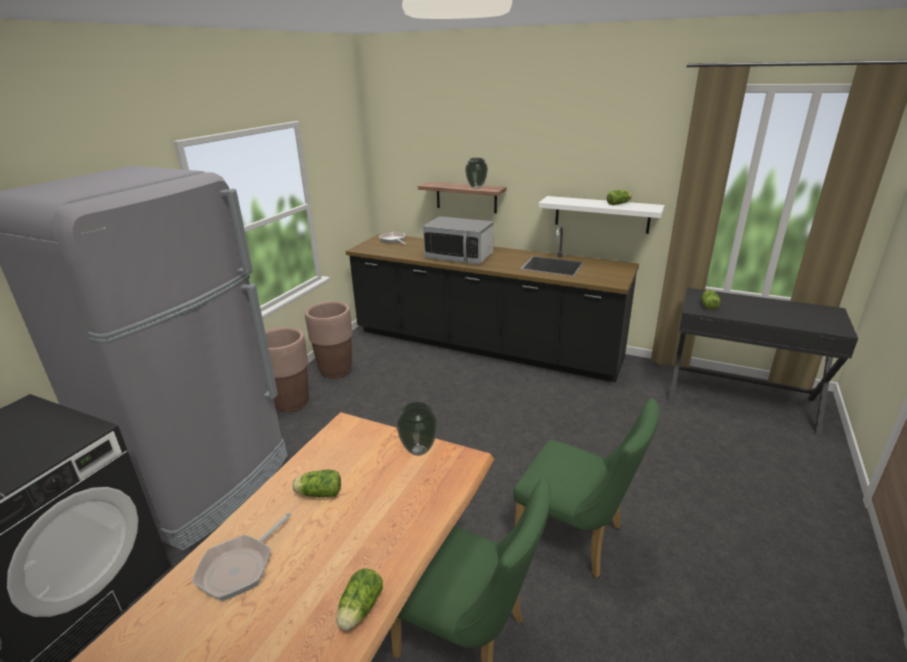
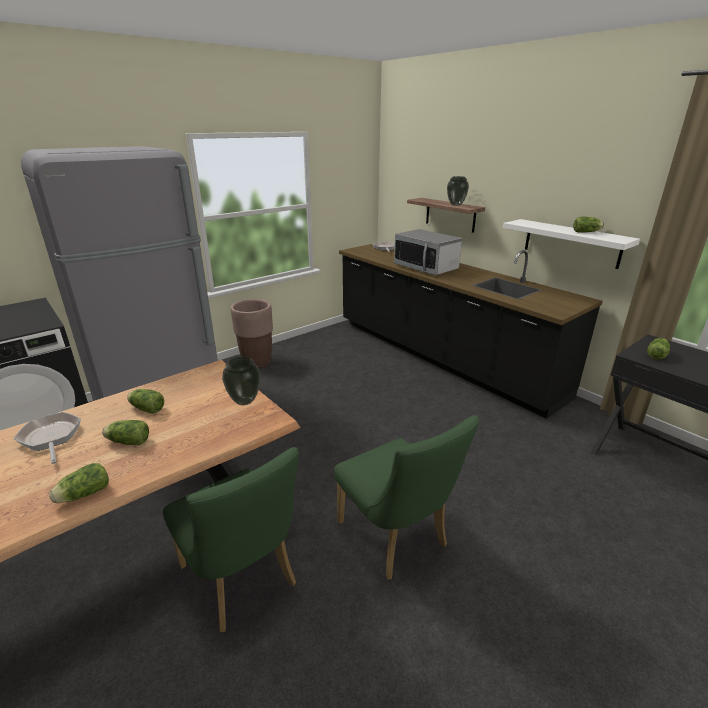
camera: 25 degrees right, 0 degrees up
frying pan [192,513,292,601] -> frying pan turned 90 degrees clockwise [14,412,81,464]
brown planter [305,301,352,378] -> none
none -> lettuce [102,420,149,445]

